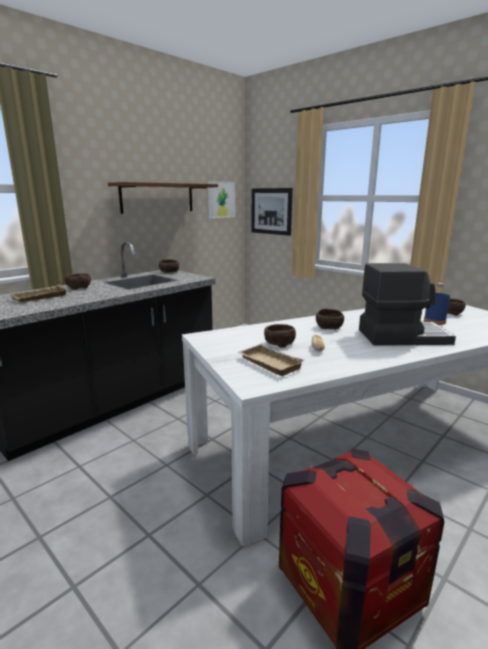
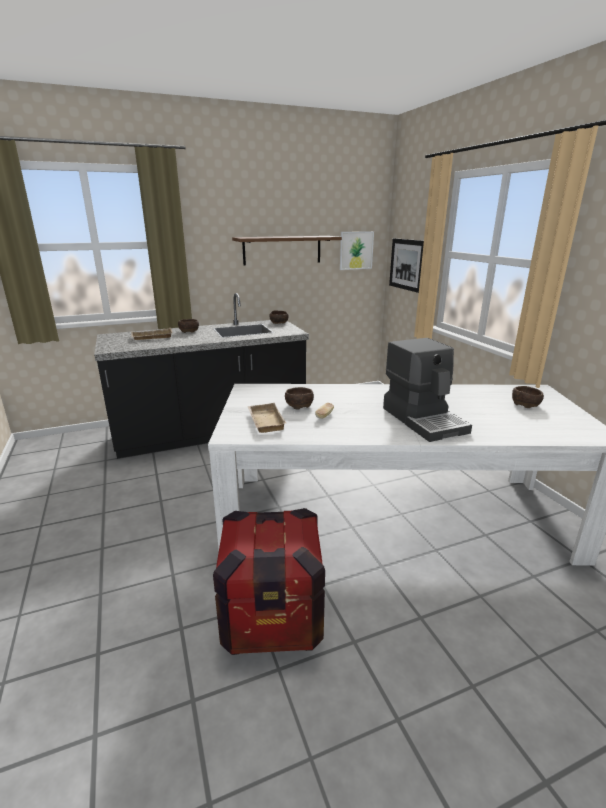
camera: 25 degrees right, 5 degrees up
brown bowl [316,309,344,330] -> none
coffee machine [359,263,456,345] -> coffee machine turned 45 degrees clockwise [383,338,472,442]
blue bottle [424,283,450,325] -> none

